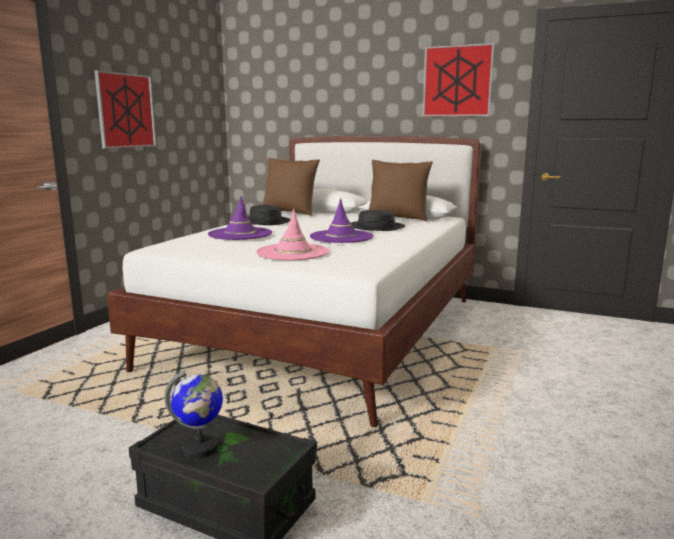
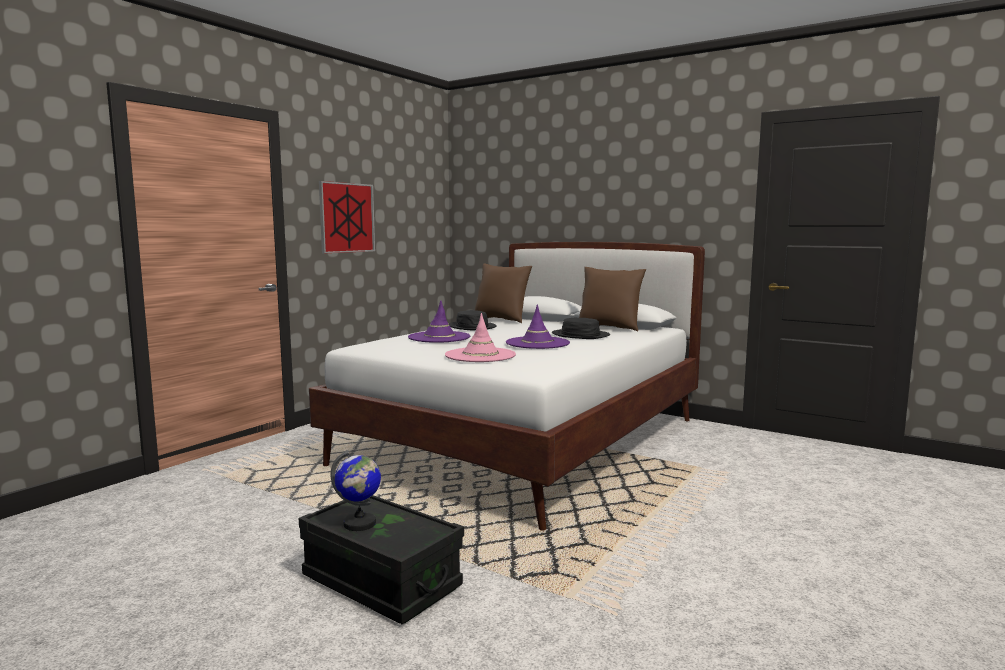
camera: 10 degrees right, 5 degrees down
picture [423,43,494,116] -> none

